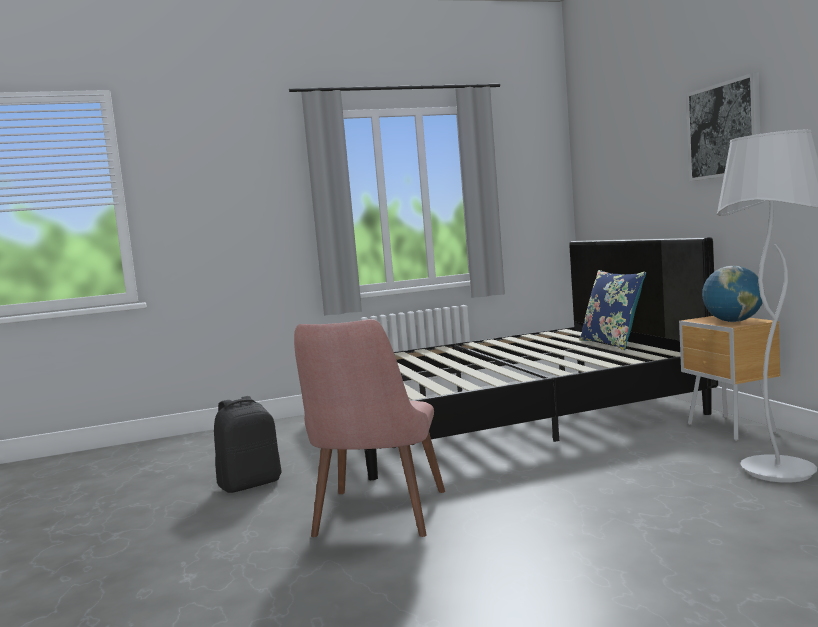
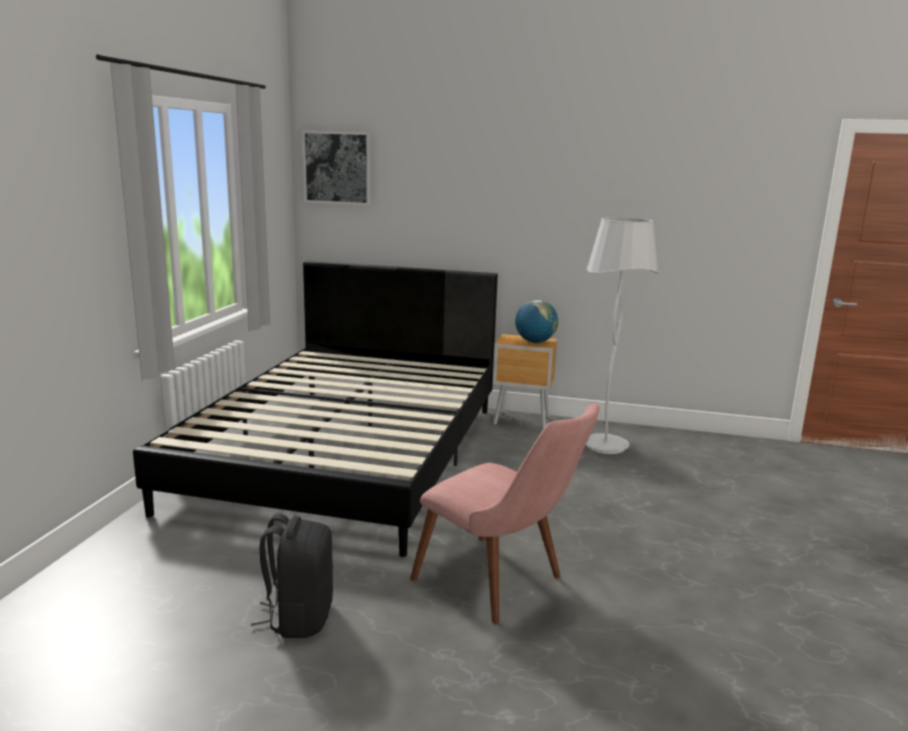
camera: 60 degrees left, 10 degrees up
blue pillow [579,270,646,350] -> none
picture [686,73,760,181] -> picture moved to [302,130,371,205]

